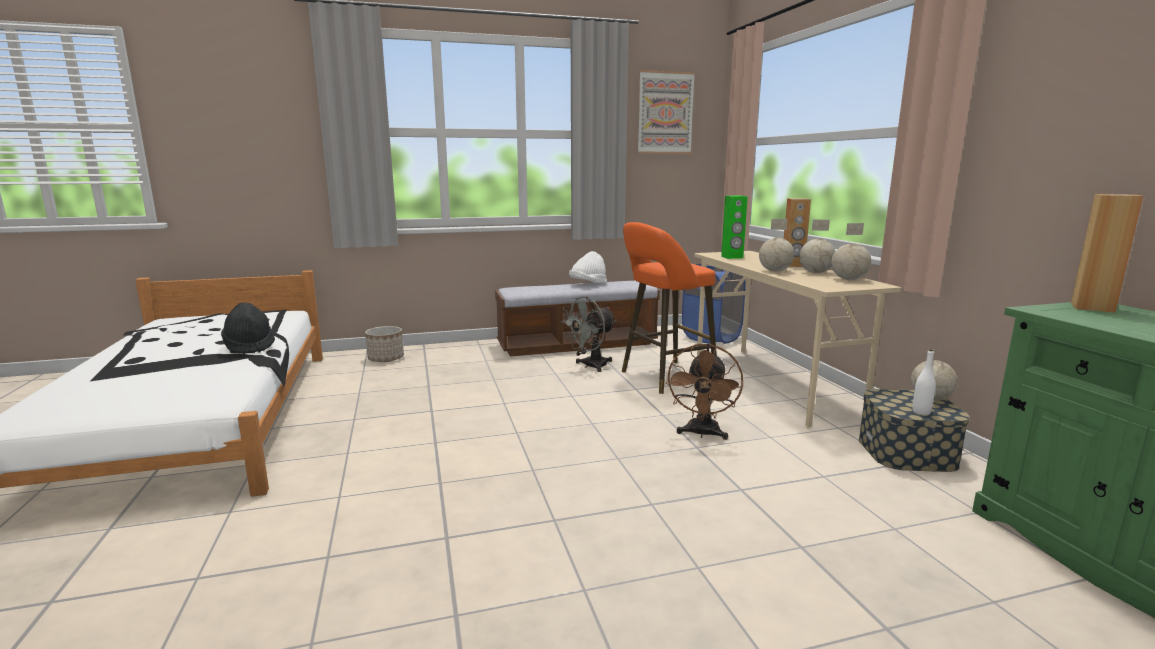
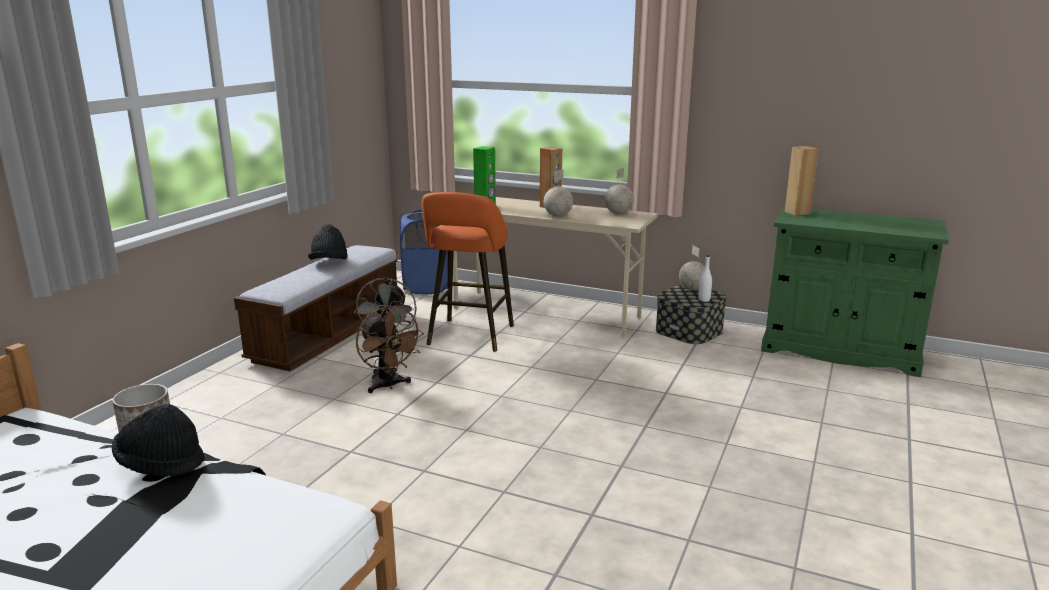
camera: 50 degrees left, 5 degrees up
white hat [569,251,607,283] -> black hat [308,224,348,260]
picture [638,70,695,154] -> none
brown fan [666,343,743,440] -> brown fan moved to [356,305,424,393]
globe [799,219,835,273] -> none

